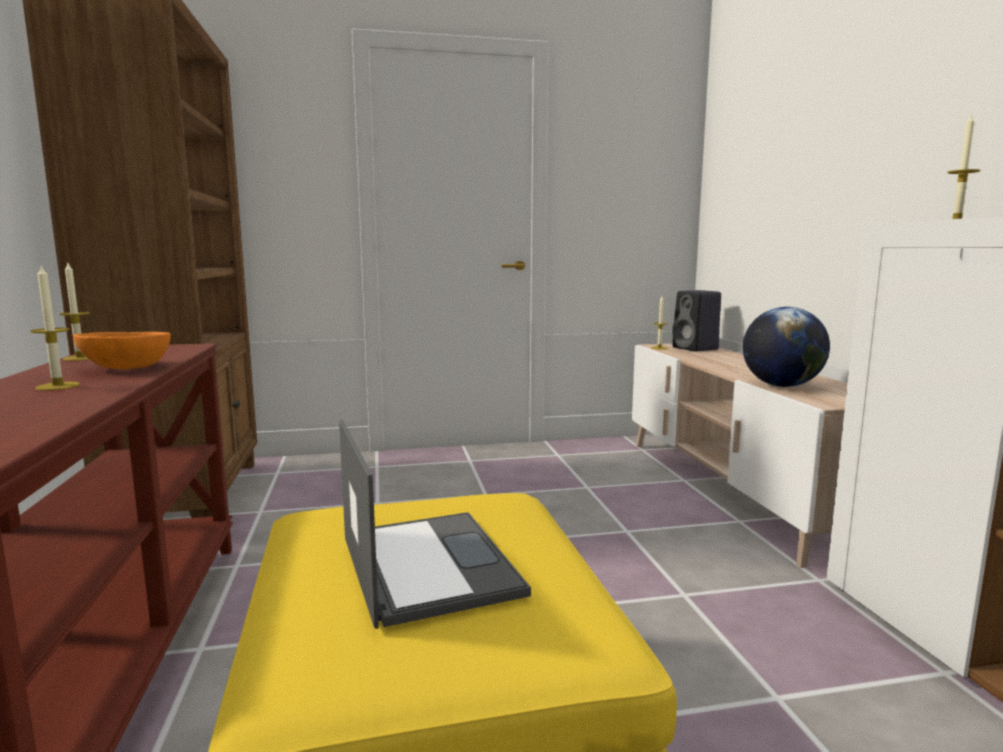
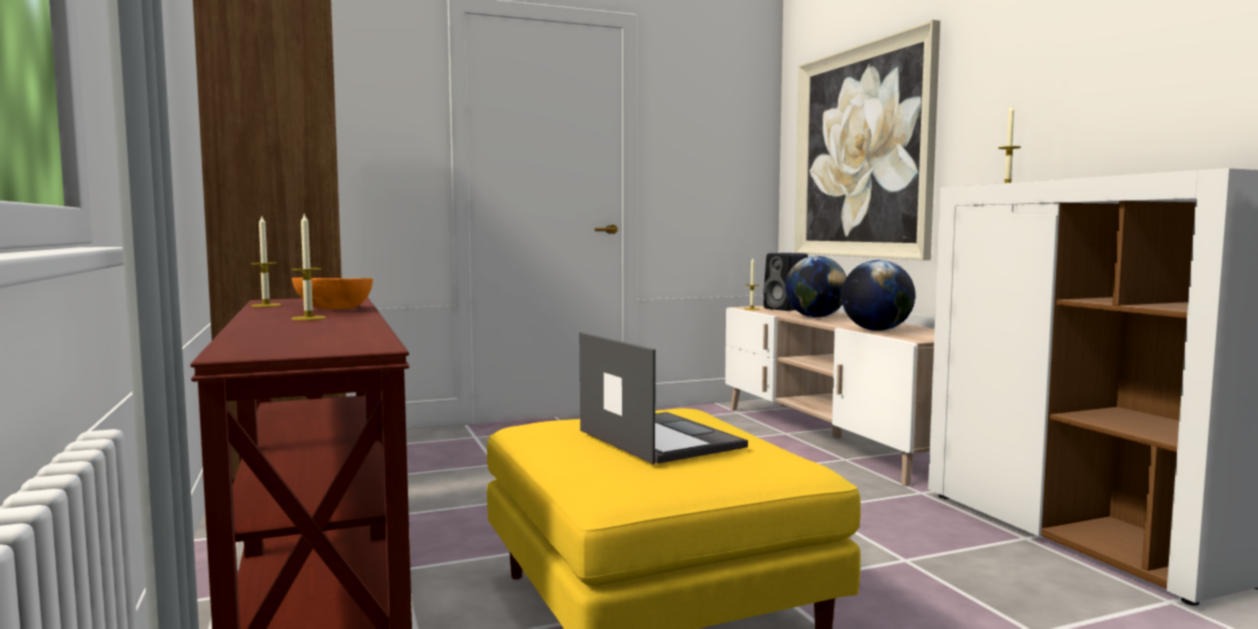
camera: 10 degrees left, 5 degrees down
none -> globe [785,256,847,318]
none -> picture [794,20,940,260]

